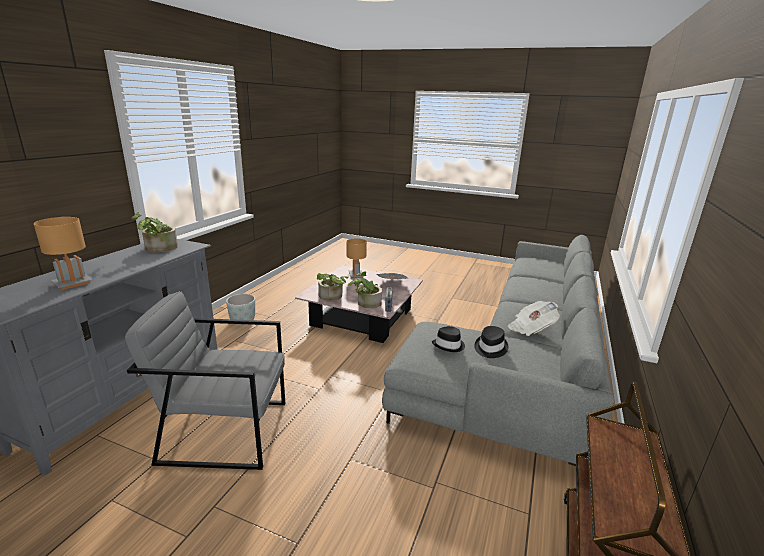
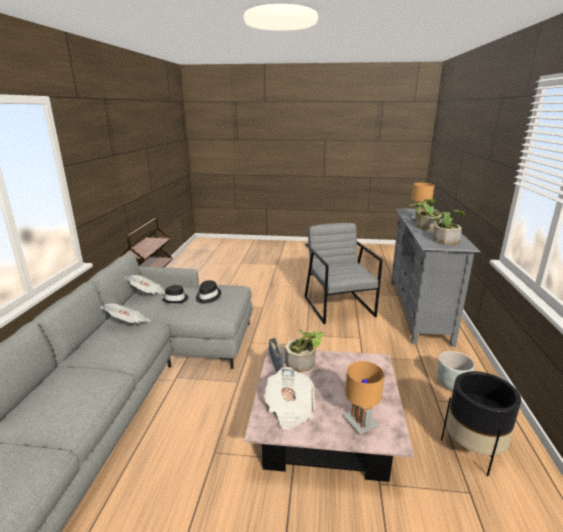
camera: 165 degrees right, 0 degrees up
grey armchair [125,291,285,470] -> grey armchair turned 90 degrees counterclockwise [305,223,383,324]
potted plant [316,273,349,301] -> potted plant moved to [410,199,442,231]
none -> newspaper [125,275,165,294]
none -> black planter [441,371,521,476]

